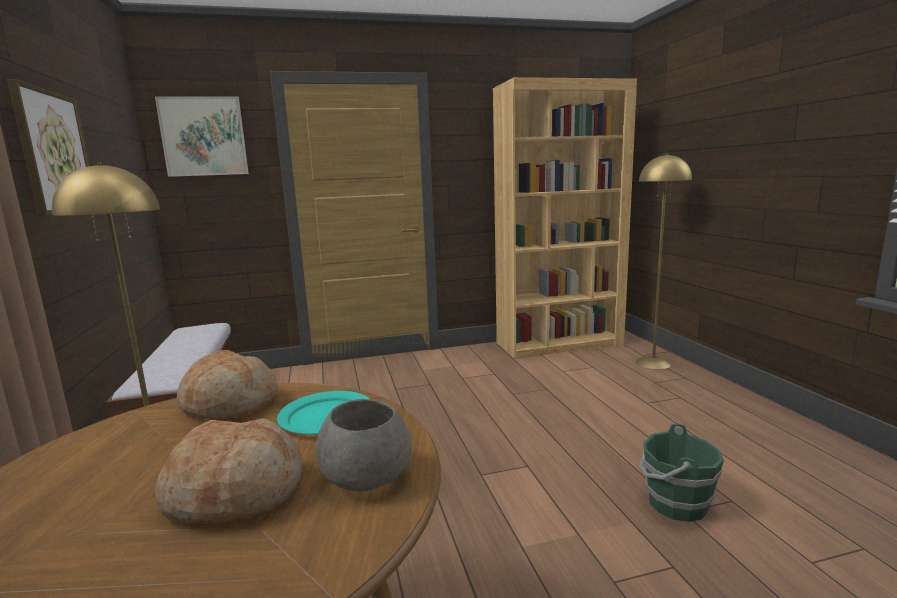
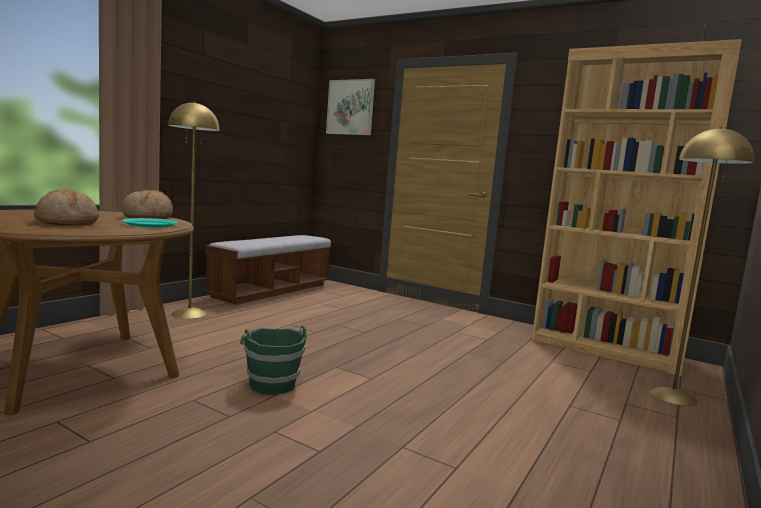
camera: 45 degrees right, 5 degrees down
picture [7,79,90,216] -> none
grey bowl [316,399,412,491] -> none
green bucket [639,424,724,522] -> green bucket moved to [240,326,307,395]

